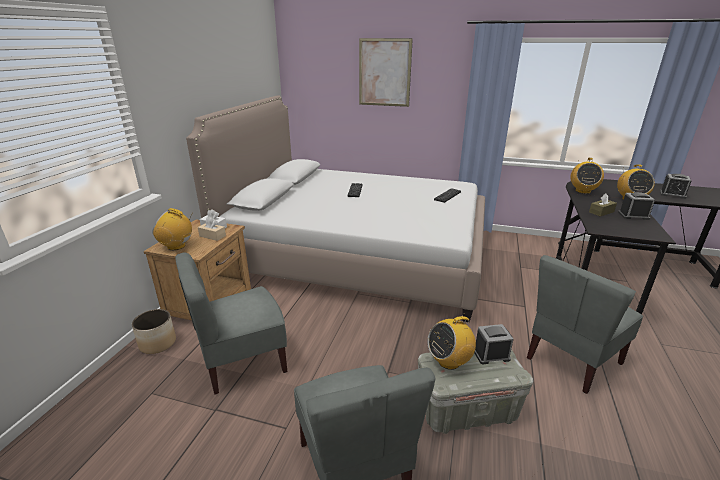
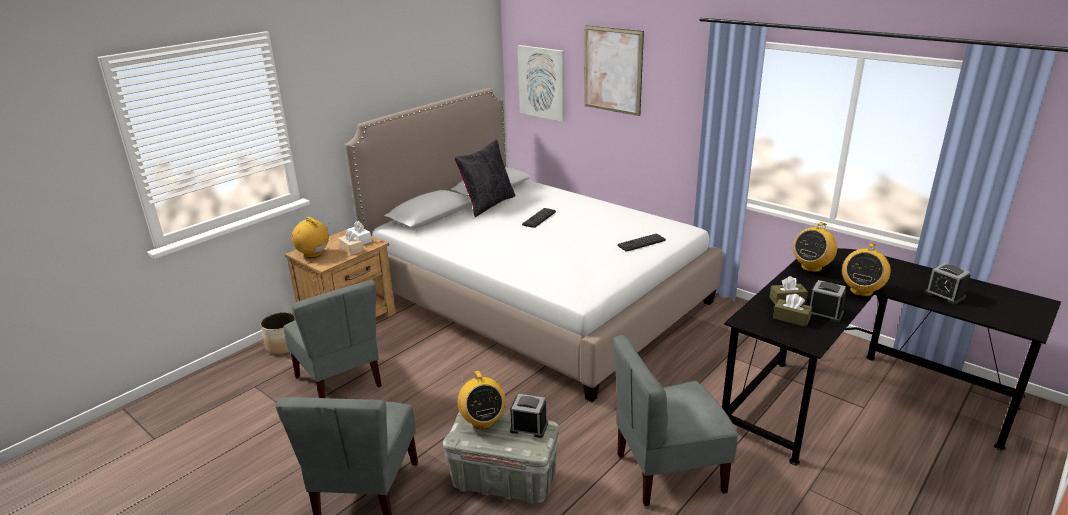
camera: 25 degrees right, 0 degrees up
grey chair [175,252,287,395] -> grey chair turned 120 degrees counterclockwise [283,280,382,398]
radio [427,314,476,370] -> radio turned 105 degrees counterclockwise [458,371,506,429]
none -> black pillow [455,140,515,217]
none -> picture [518,45,565,122]
none -> brown tissue box [773,294,812,327]

